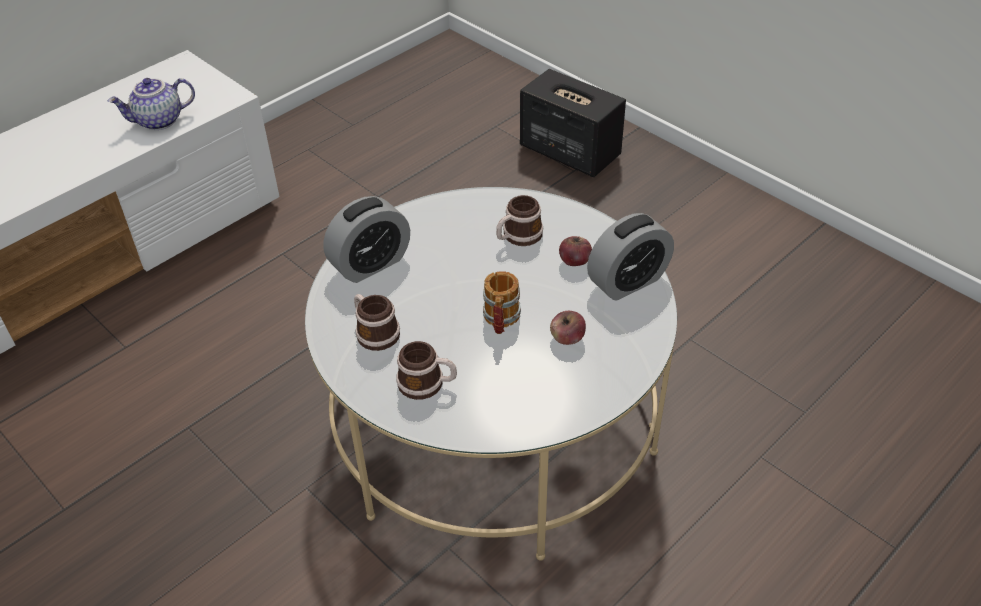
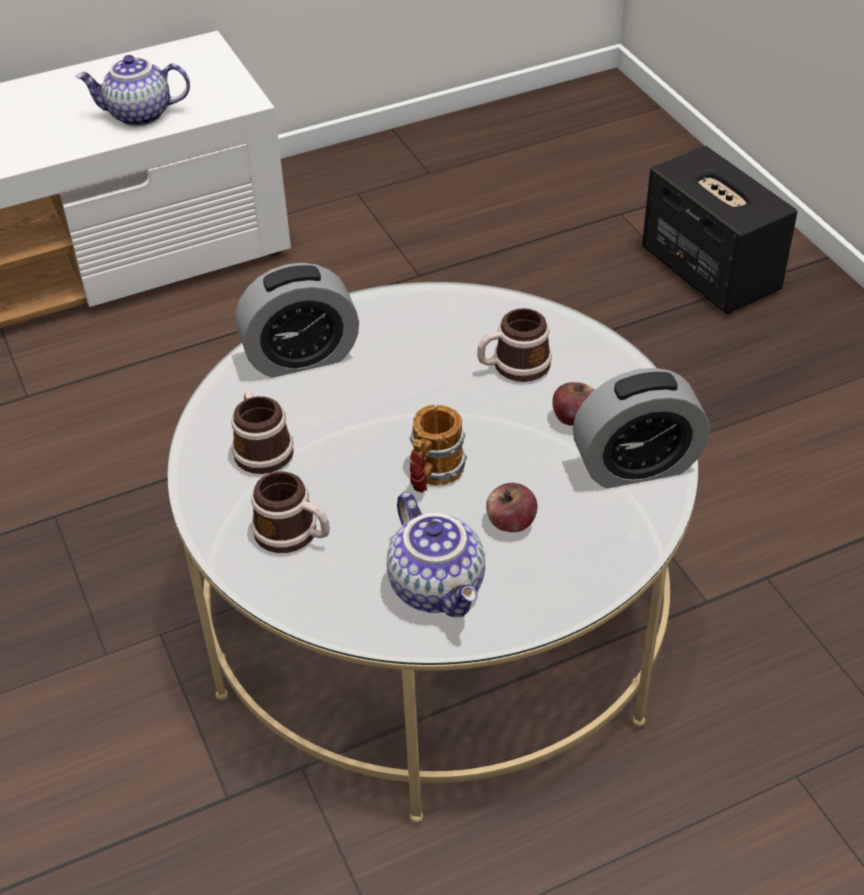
camera: 20 degrees right, 0 degrees up
none -> teapot [387,492,485,618]

